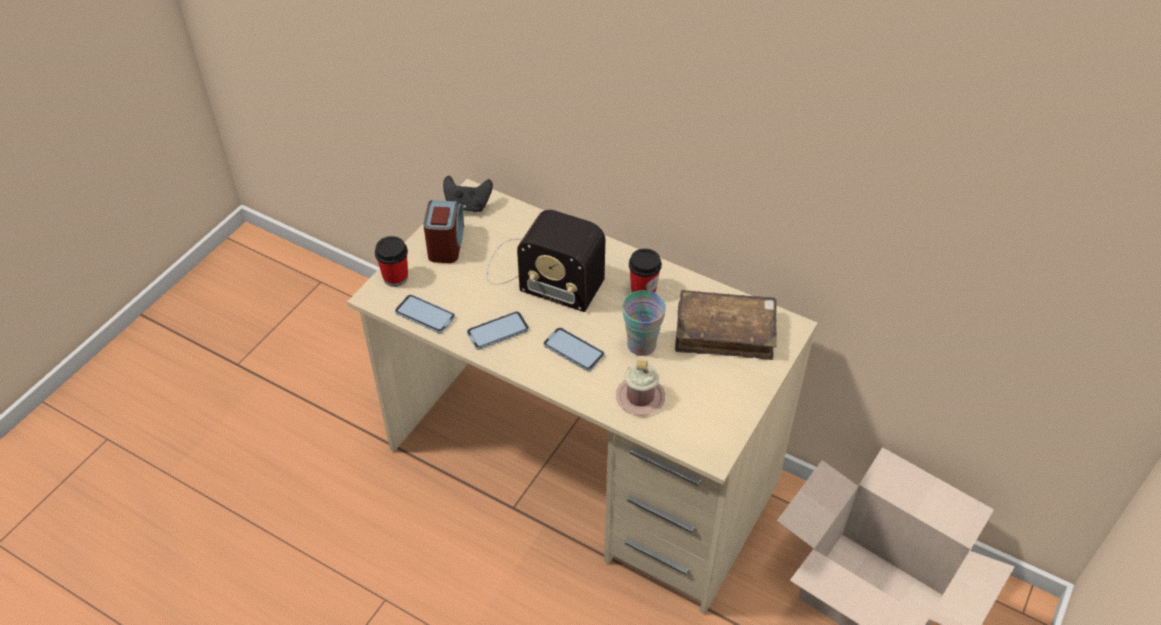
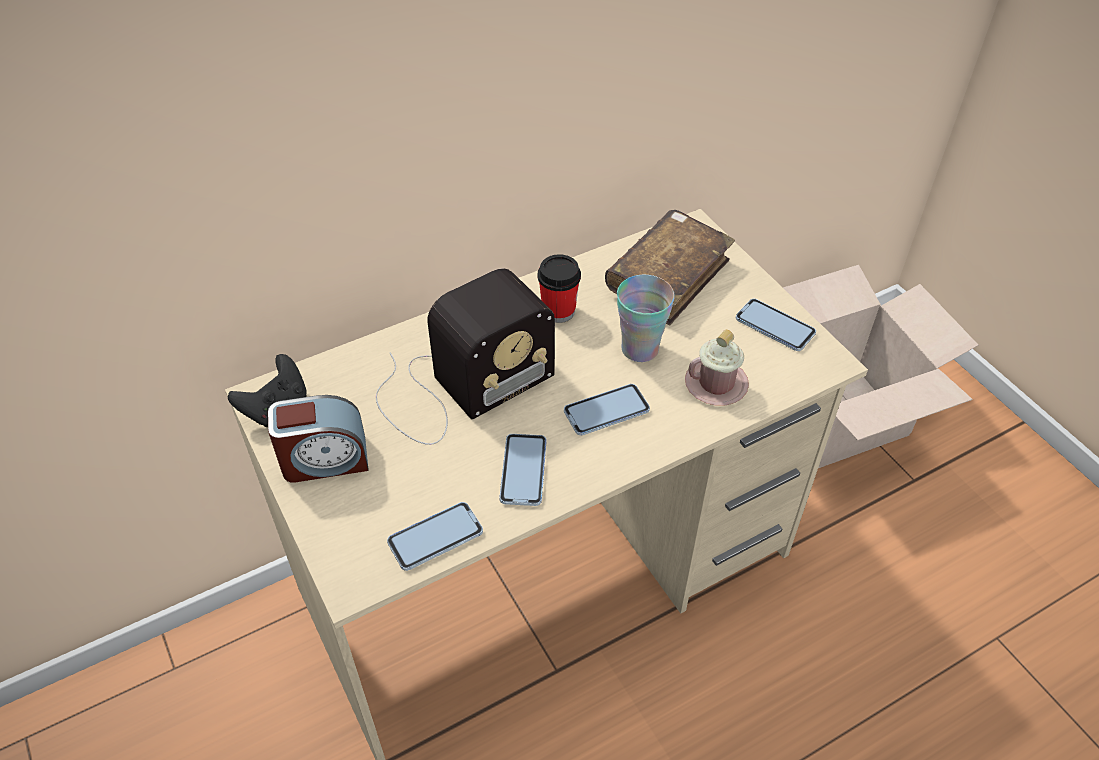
camera: 60 degrees left, 0 degrees up
cup [375,236,408,287] -> none
alarm clock [423,200,464,263] -> alarm clock turned 135 degrees clockwise [268,395,369,483]
none -> phone [736,299,816,351]

